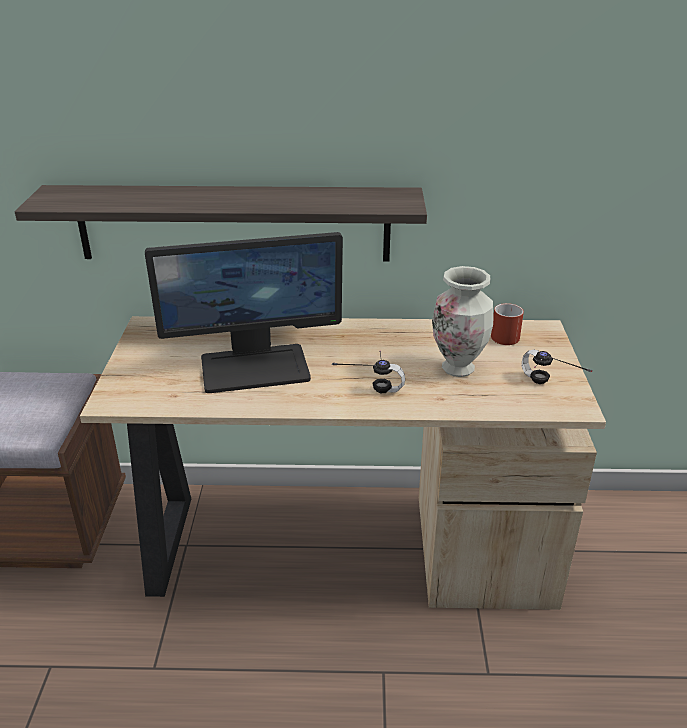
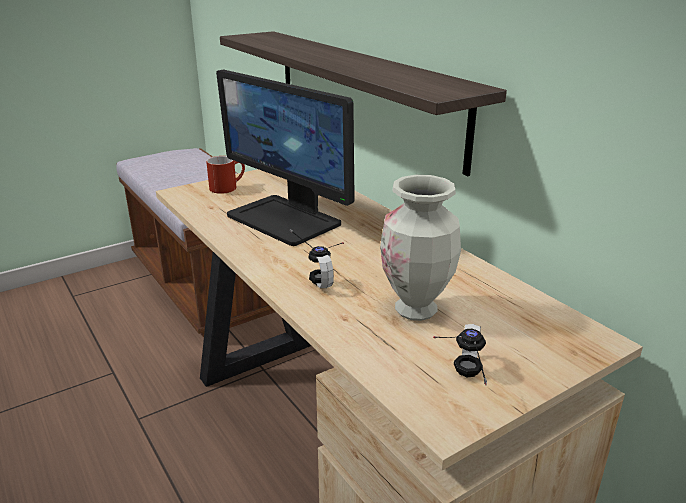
camera: 55 degrees right, 5 degrees down
red mug [491,303,524,345] -> red mug moved to [206,156,245,194]

